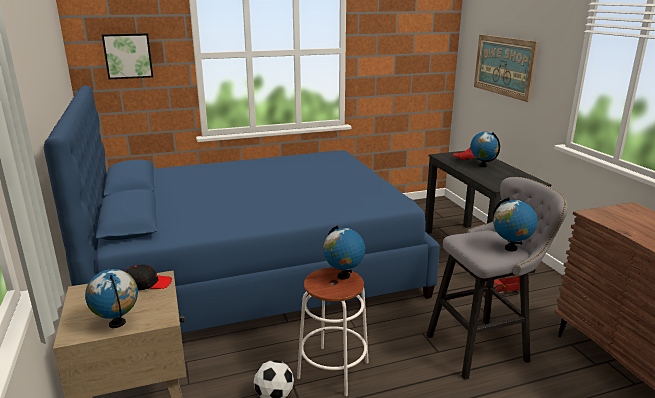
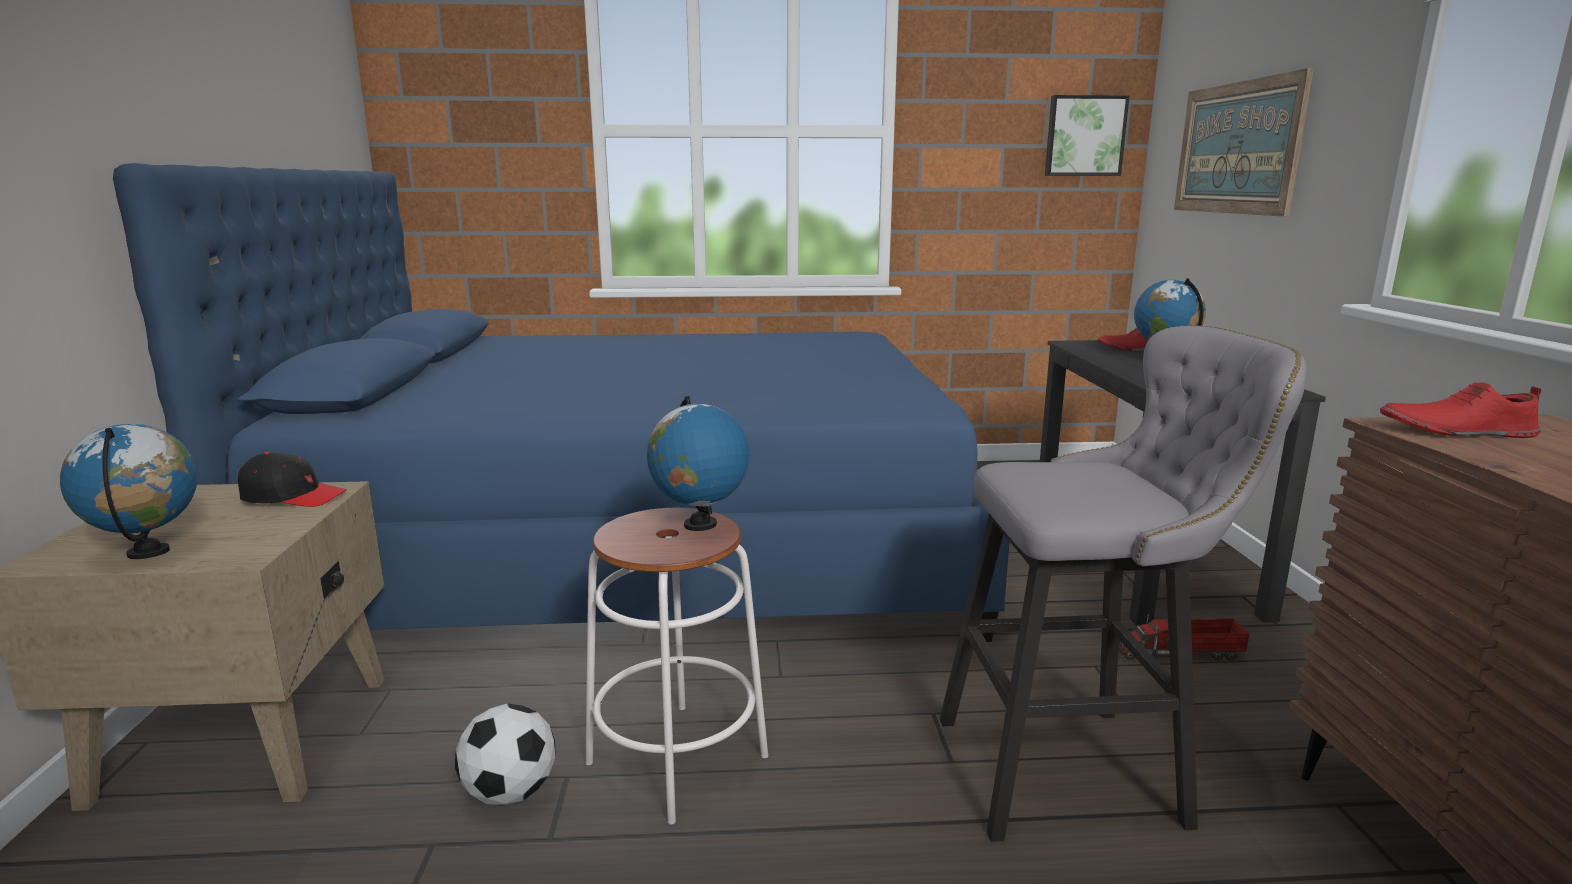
camera: 15 degrees right, 5 degrees down
picture [102,33,153,79] -> picture moved to [1045,95,1130,176]
globe [493,197,537,251] -> none
none -> red shoe [1380,382,1541,438]

